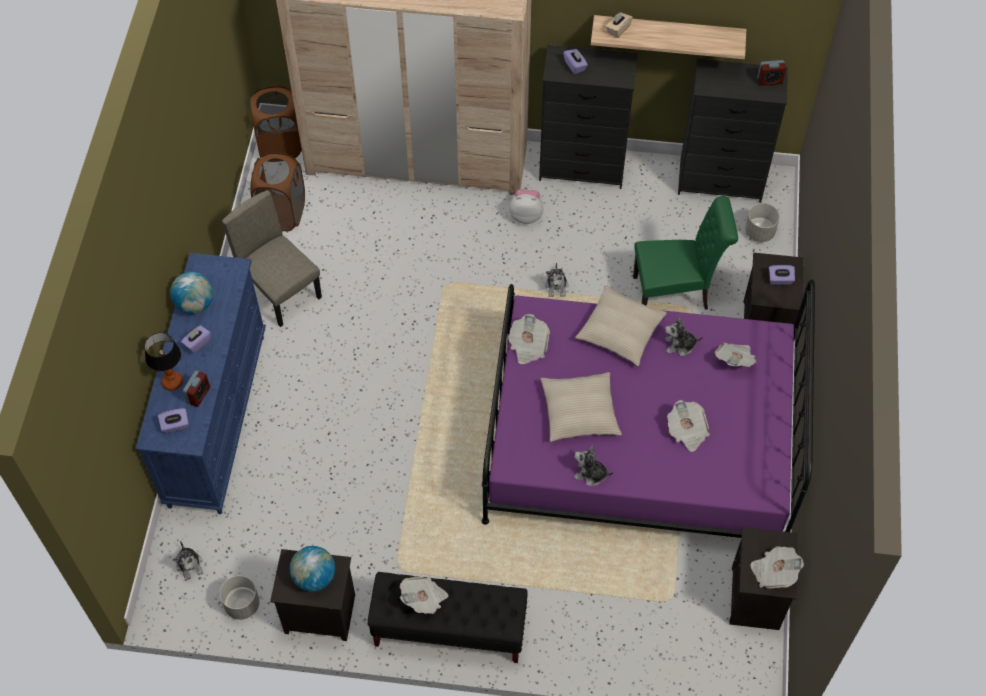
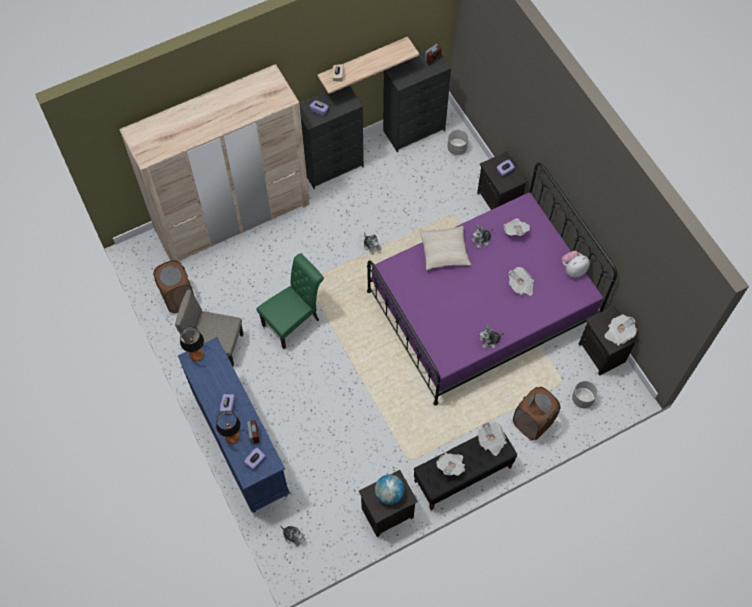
camera: 35 degrees left, 5 degrees up
globe [170,272,213,314] -> none
grey planter [220,576,259,620] -> grey planter moved to [572,381,598,408]
brown laundry basket [250,86,302,158] -> brown laundry basket moved to [513,387,560,440]
newspaper [508,314,550,364] -> newspaper moved to [478,422,507,456]
plush toy [509,189,543,224] -> plush toy moved to [562,251,590,278]
beige pillow [541,372,622,442] -> none
green chair [633,196,738,309] -> green chair moved to [256,253,324,349]
none -> table lamp [180,327,204,361]

